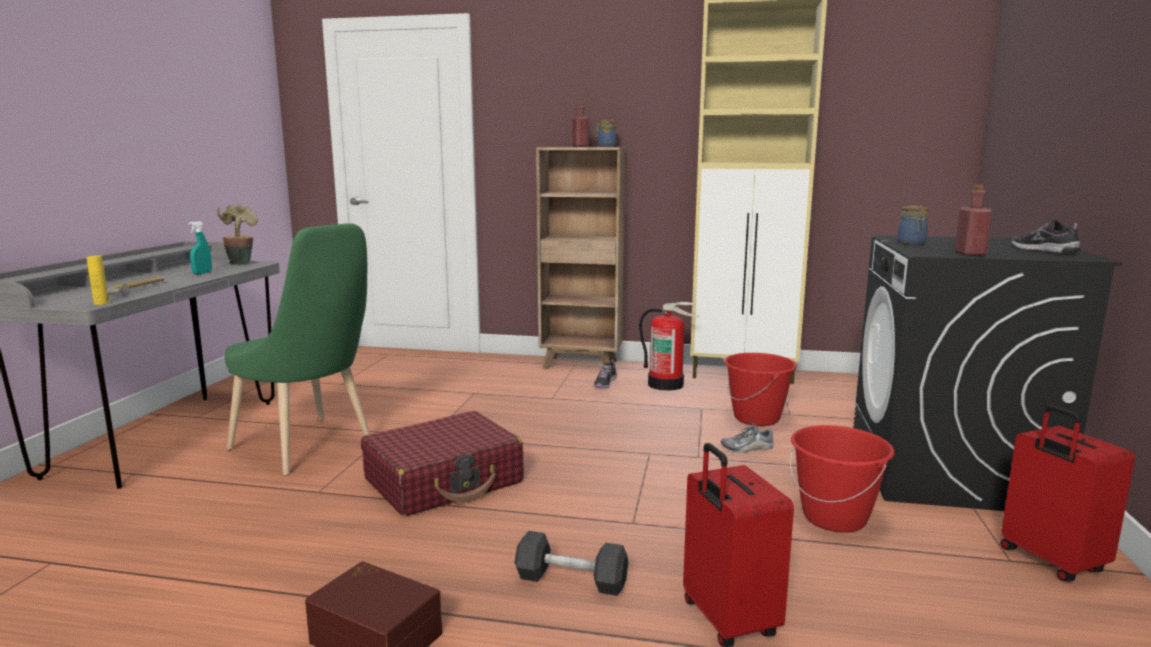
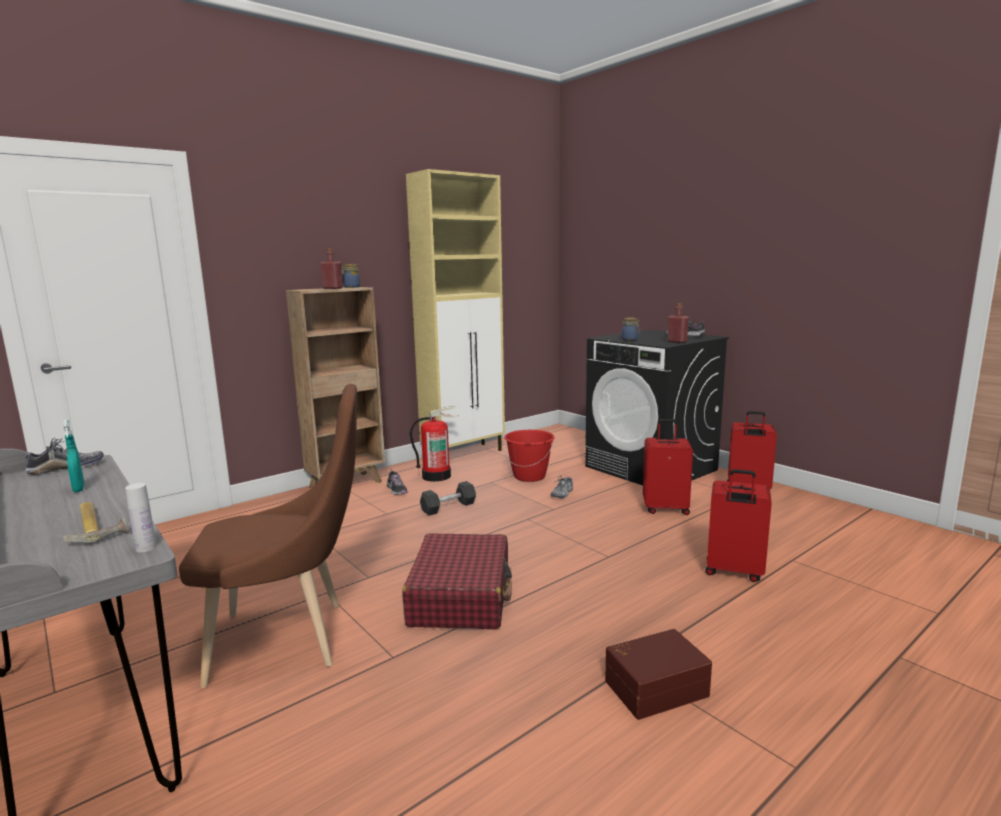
camera: 50 degrees left, 0 degrees up
yellow bottle [87,256,109,305] -> white bottle [125,483,156,553]
potted plant [217,204,258,265] -> shoe [25,438,104,475]
green chair [225,223,370,475] -> brown chair [179,384,357,688]
grey dumbbell [514,531,628,596] -> grey dumbbell moved to [420,481,476,516]
red bucket [790,425,895,533] -> red suitcase [643,419,693,515]

